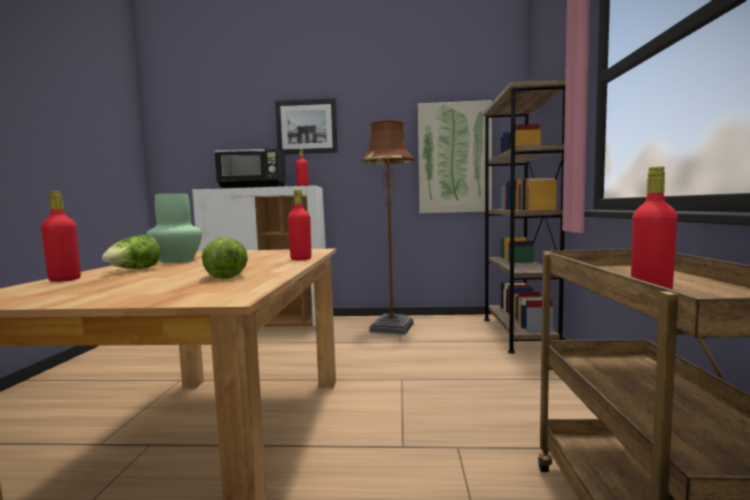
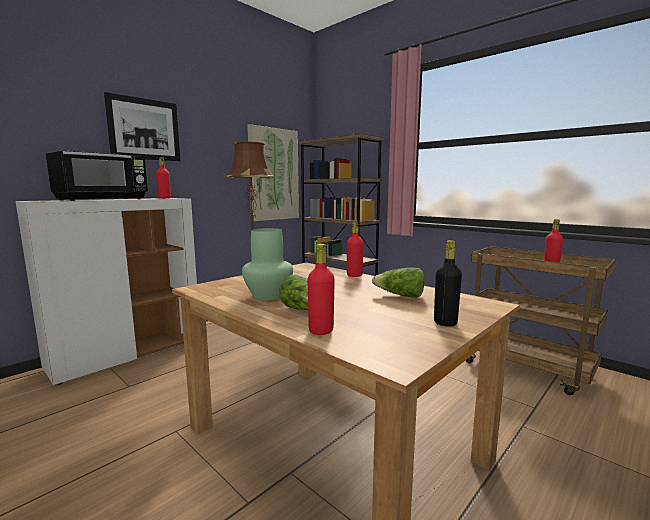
camera: 50 degrees left, 5 degrees up
none -> black bottle [434,240,462,327]

